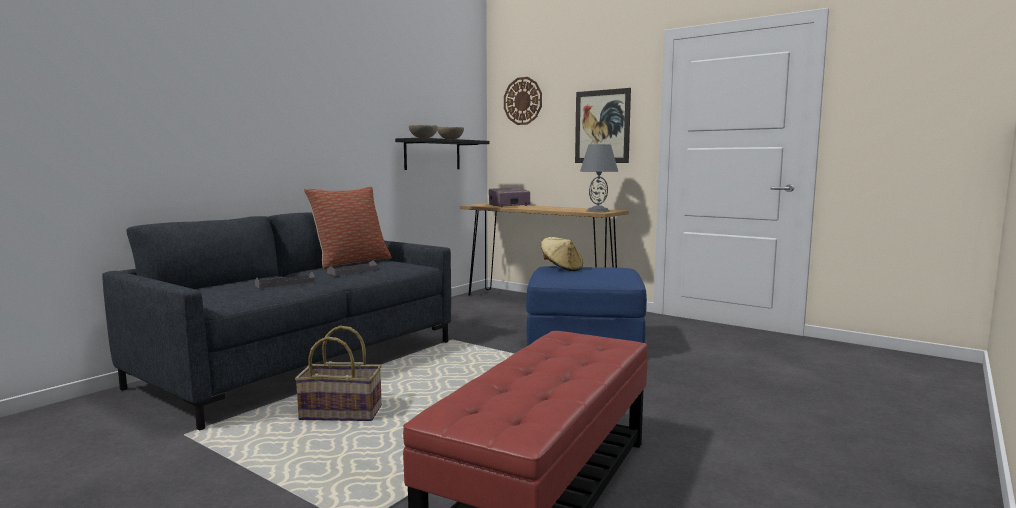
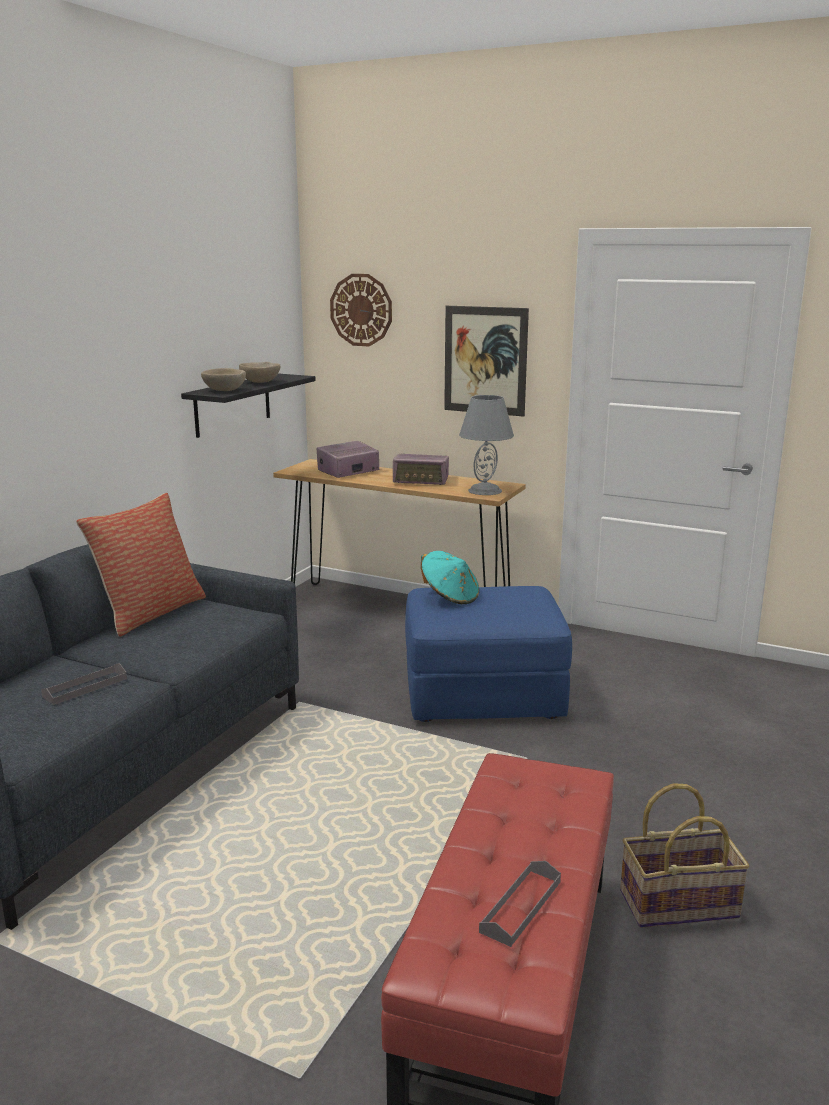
camera: 10 degrees left, 10 degrees up
basket [295,326,382,421] -> basket moved to [620,783,750,928]
grey tray [327,260,378,276] -> grey tray moved to [479,861,561,947]
beige hat [541,237,583,271] -> turquoise hat [421,551,479,604]
none -> radio [393,454,449,485]

